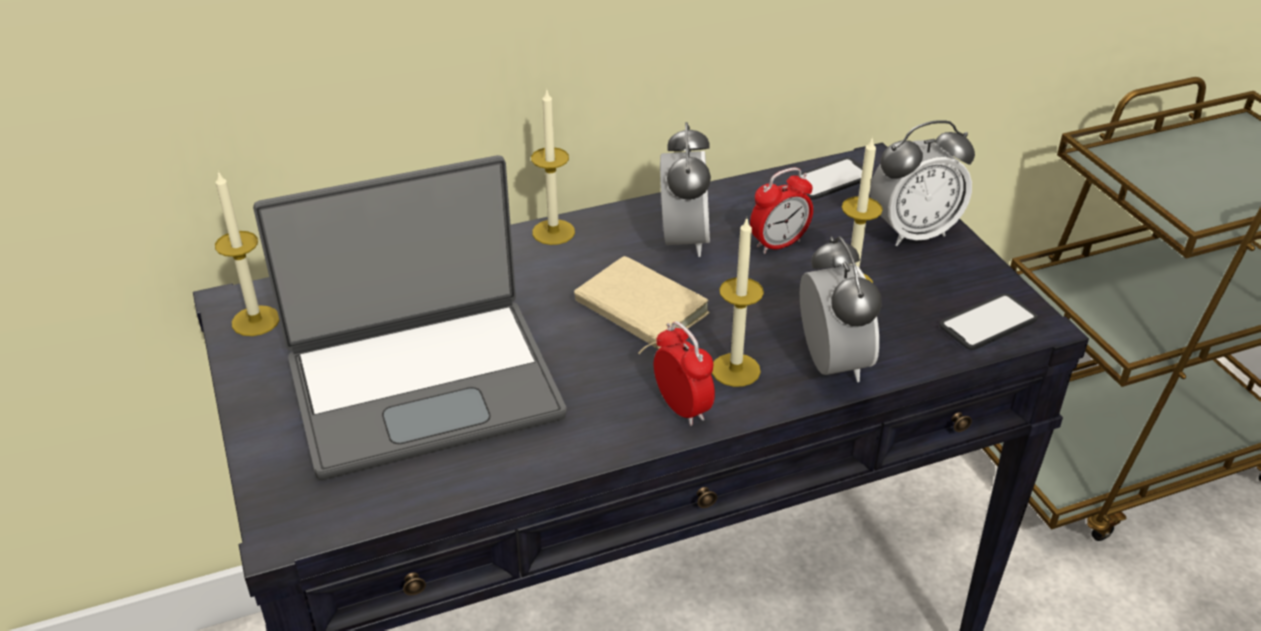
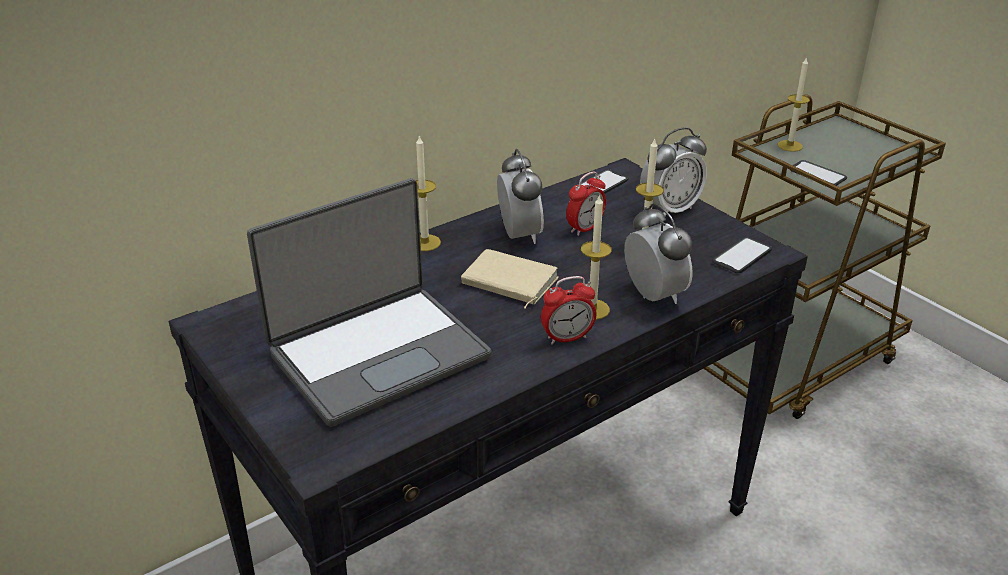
camera: 15 degrees left, 5 degrees down
candle [215,171,280,336] -> candle moved to [778,56,810,152]
alarm clock [654,321,715,426] -> alarm clock turned 120 degrees clockwise [541,276,596,345]
none -> phone [790,160,847,186]

